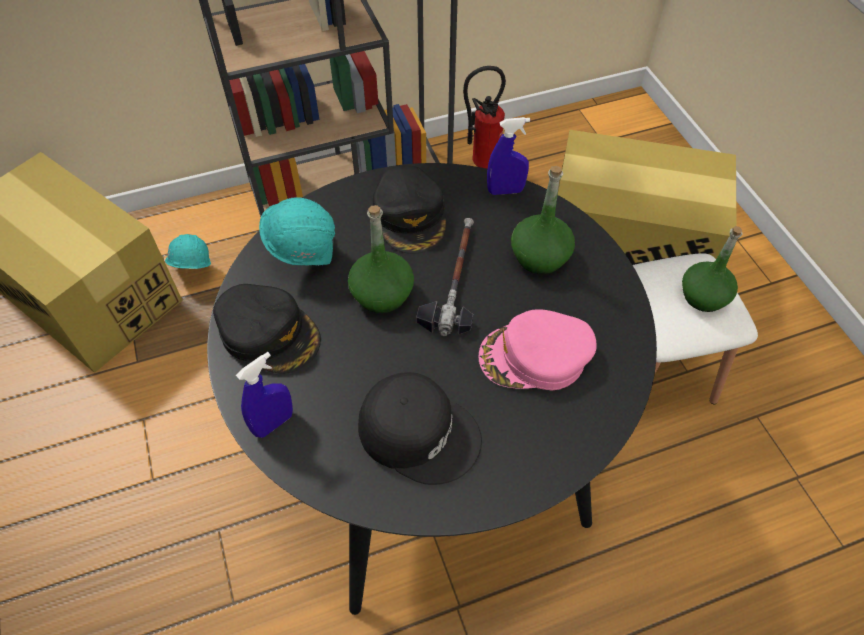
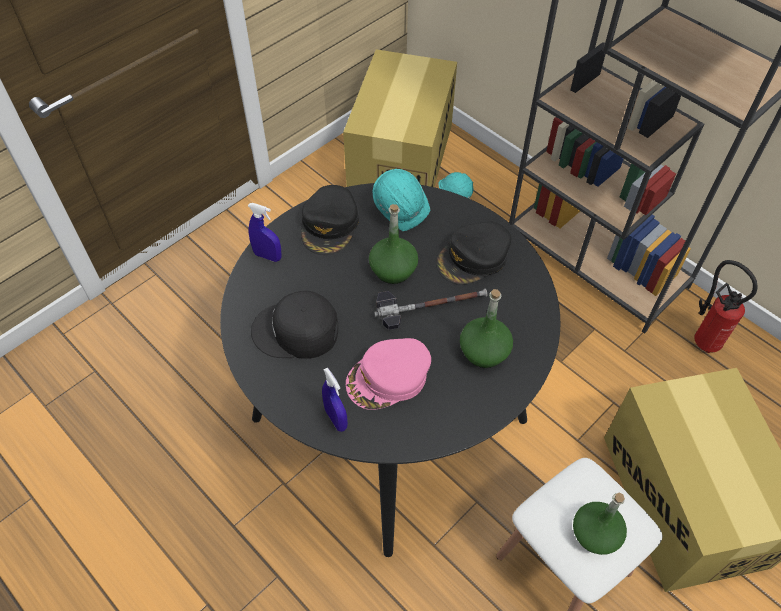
camera: 65 degrees right, 0 degrees up
black cap [358,372,482,485] -> black cap turned 90 degrees clockwise [251,291,338,359]
pink cap [479,309,597,390] -> pink cap turned 90 degrees counterclockwise [346,338,431,410]
blue spray bottle [487,117,530,195] -> blue spray bottle moved to [322,367,348,432]

